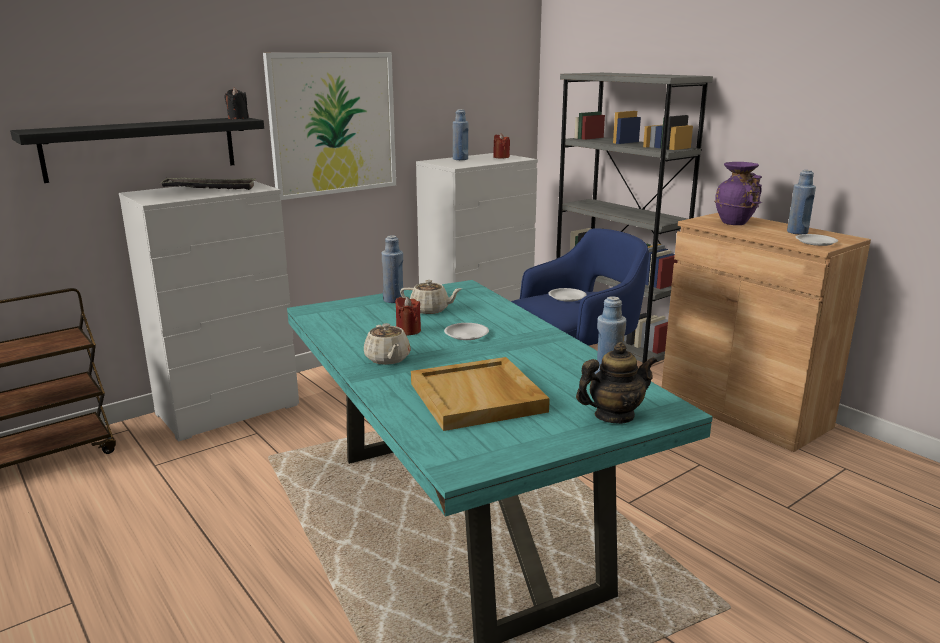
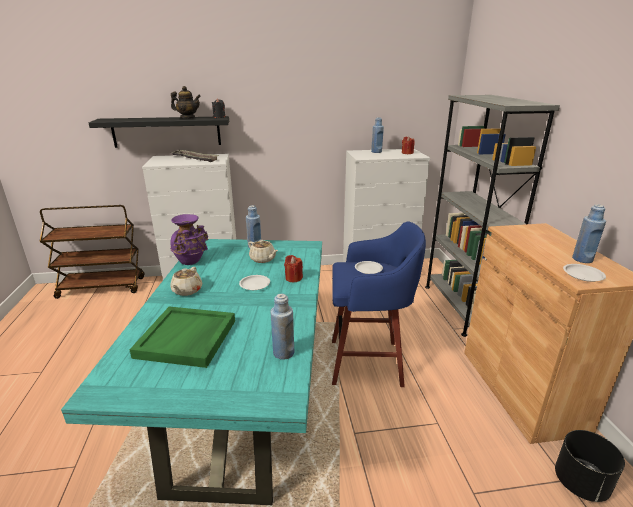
camera: 30 degrees right, 5 degrees up
picture [263,52,396,200] -> none
red candle [395,297,421,335] -> red candle moved to [284,255,303,282]
beige tray [411,357,550,431] -> green tray [130,307,235,368]
teapot [576,342,657,424] -> teapot moved to [171,86,201,118]
purple vase [714,162,762,225] -> purple vase moved to [170,214,209,265]
none -> black planter [555,430,625,502]

